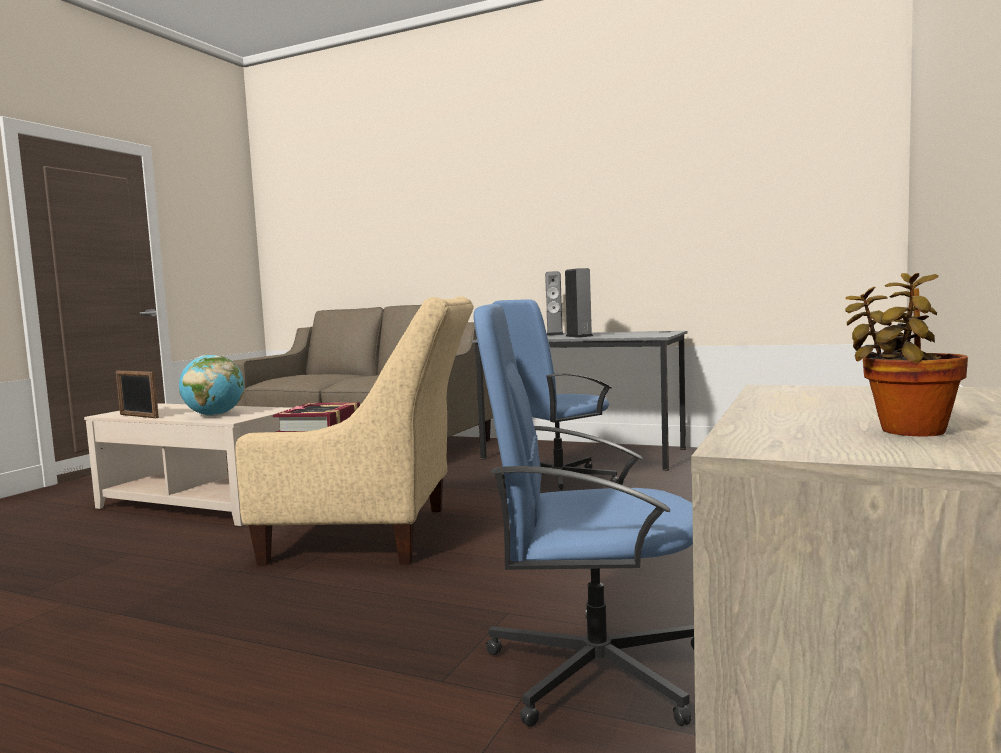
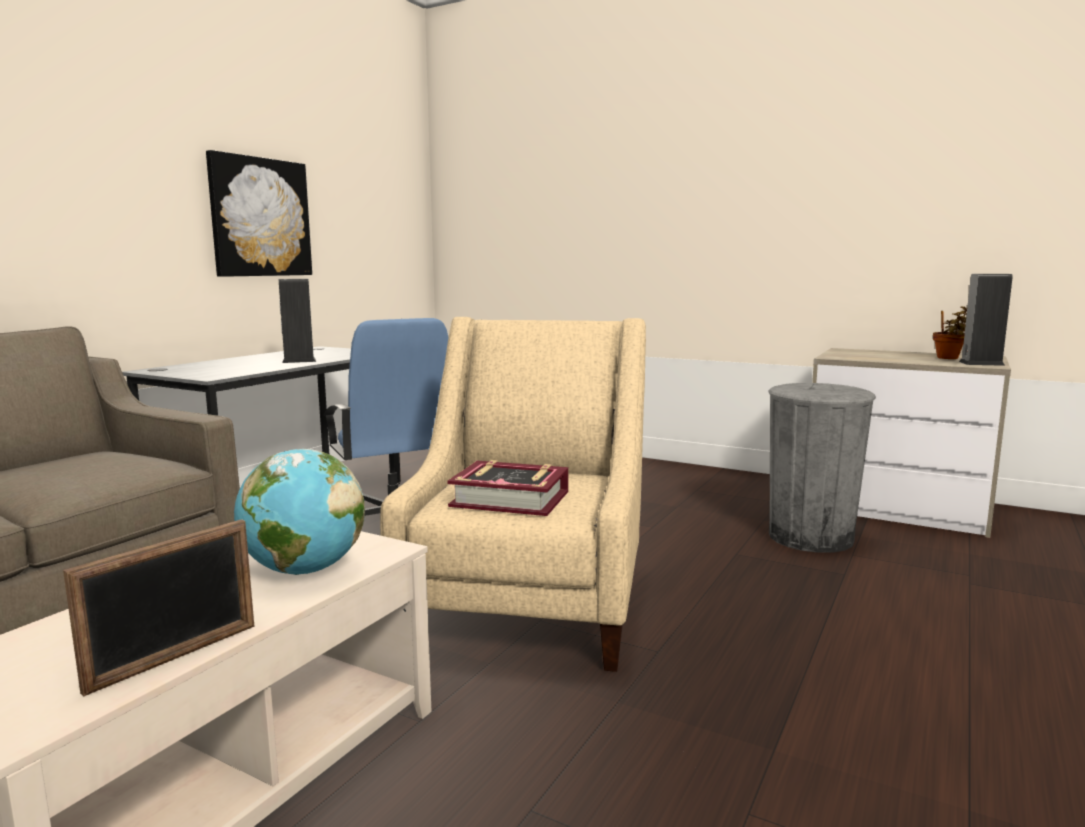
camera: 85 degrees left, 5 degrees up
blue office chair [474,304,694,727] -> grey trash can [768,383,876,553]
speaker [545,271,564,335] -> speaker moved to [959,274,1013,366]
none -> picture [206,150,312,277]

